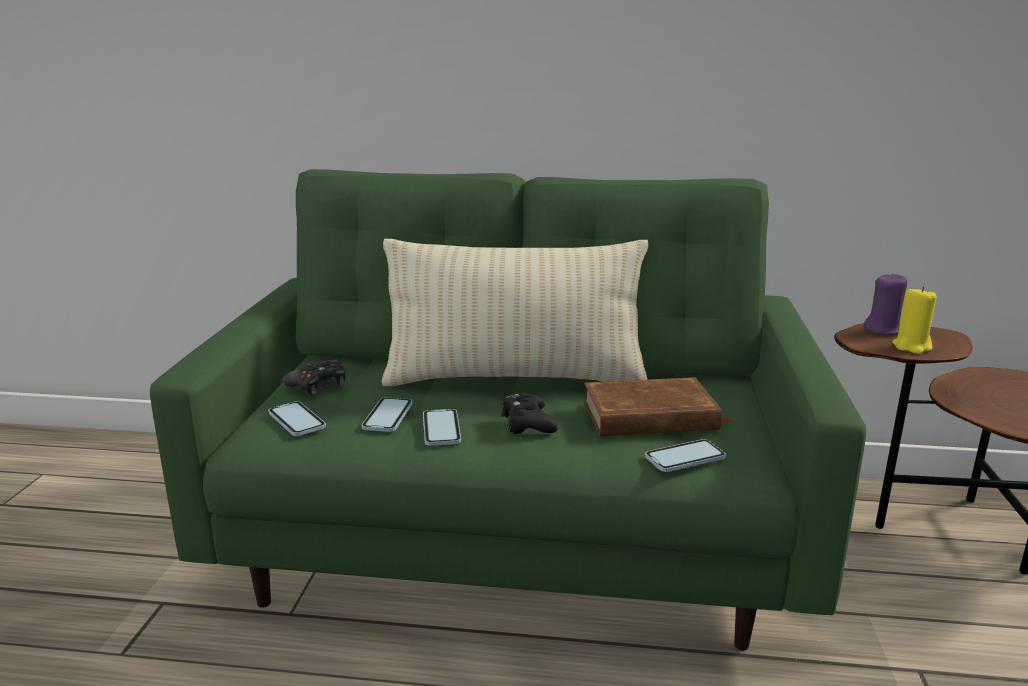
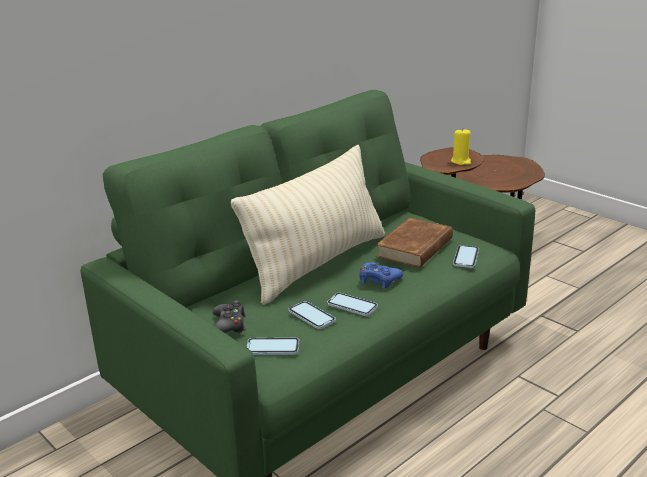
camera: 50 degrees left, 5 degrees up
black game controller [501,393,558,434] -> blue game controller [359,262,403,288]
purple candle [863,273,907,335] -> none

